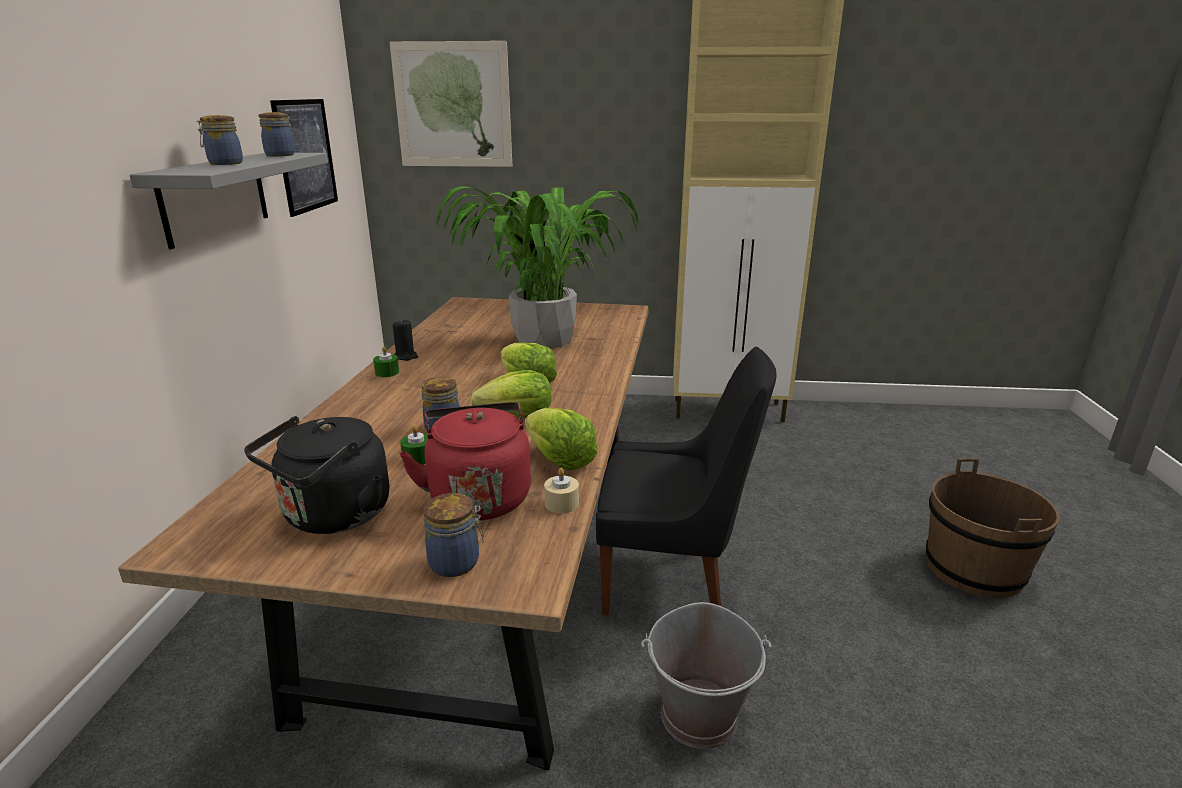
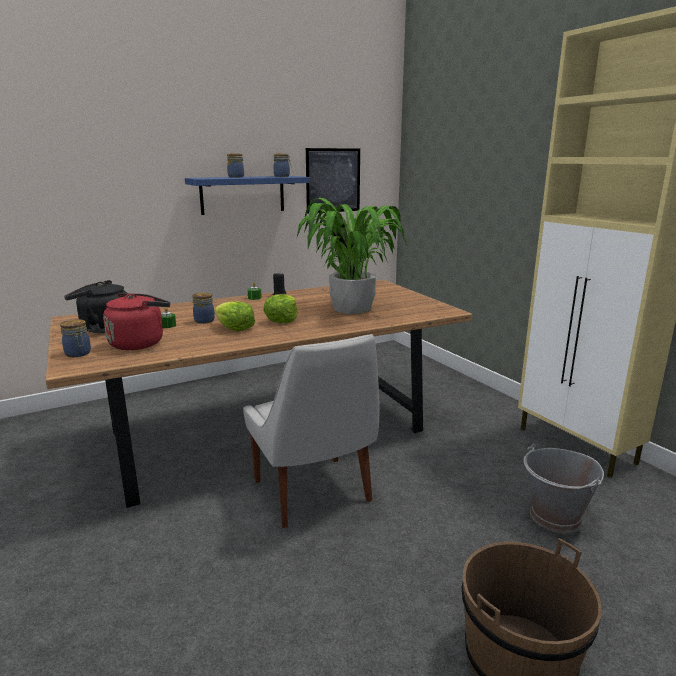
camera: 55 degrees right, 5 degrees down
grey shelf [130,153,328,249] -> blue shelf [185,176,310,215]
picture [390,41,512,167] -> none
lettuce [525,408,597,471] -> none
beige candle [544,468,579,514] -> none
black chair [596,347,777,616] -> white chair [243,334,380,528]
grey bucket [641,602,771,749] -> grey bucket moved to [524,444,604,533]

